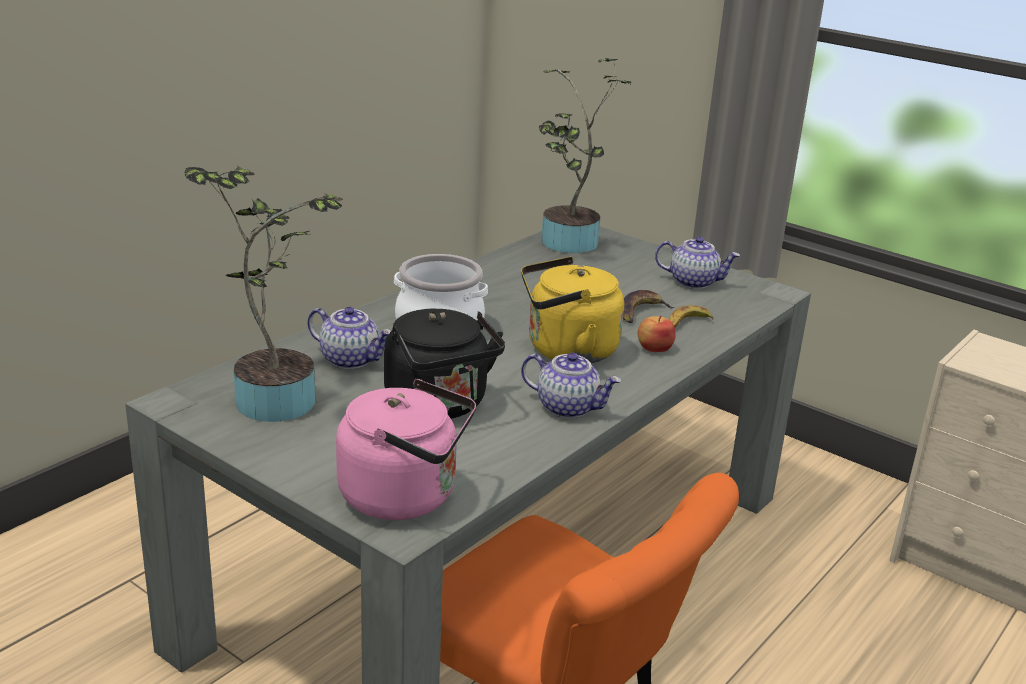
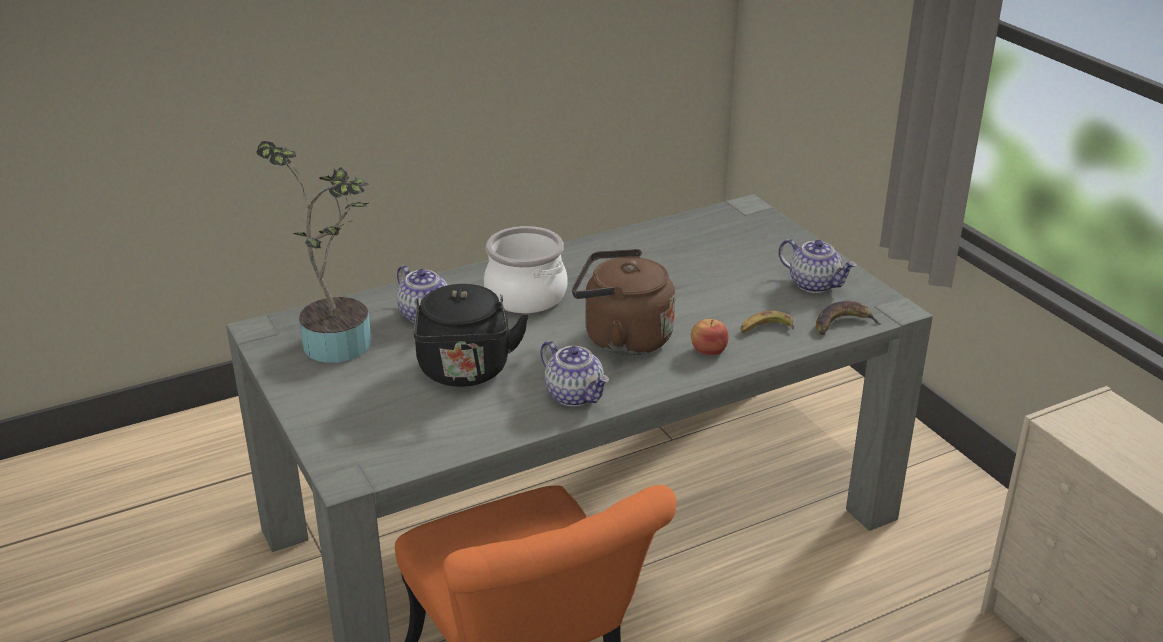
camera: 25 degrees right, 5 degrees up
pink kettle [336,379,476,520] -> none
yellow kettle [521,257,624,363] -> brown kettle [572,249,675,355]
potted plant [539,58,631,253] -> none
banana [623,290,675,323] -> banana moved to [816,301,881,335]

